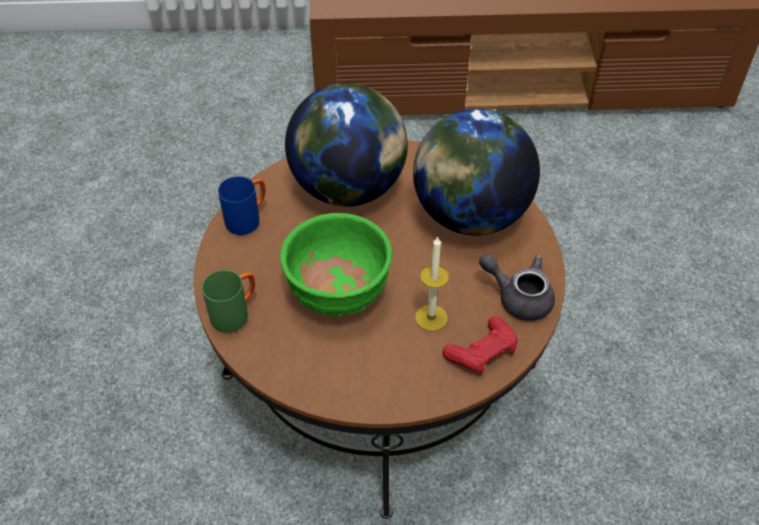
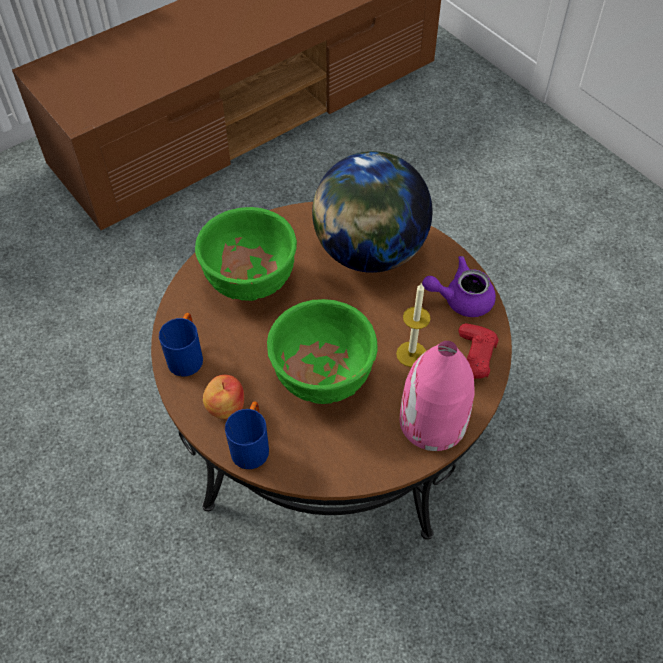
camera: 35 degrees left, 5 degrees up
green mug [202,270,255,333] -> blue mug [225,401,269,469]
globe [285,83,408,207] -> green bowl [195,207,297,301]
grey teapot [479,253,555,321] -> purple teapot [422,256,496,317]
none -> apple [203,375,244,419]
none -> pink vase [400,341,475,451]

